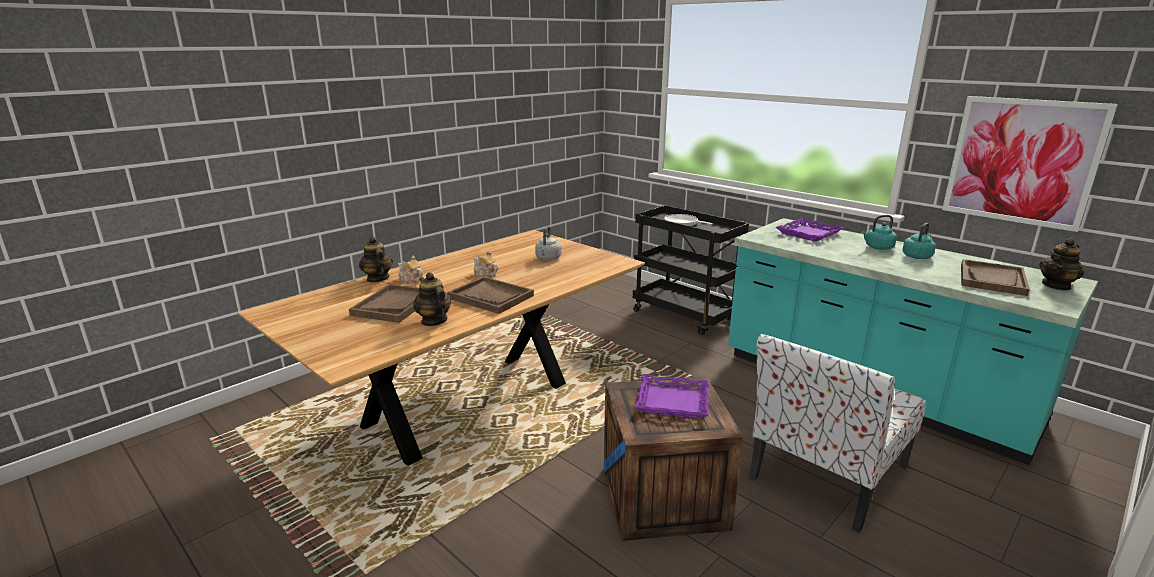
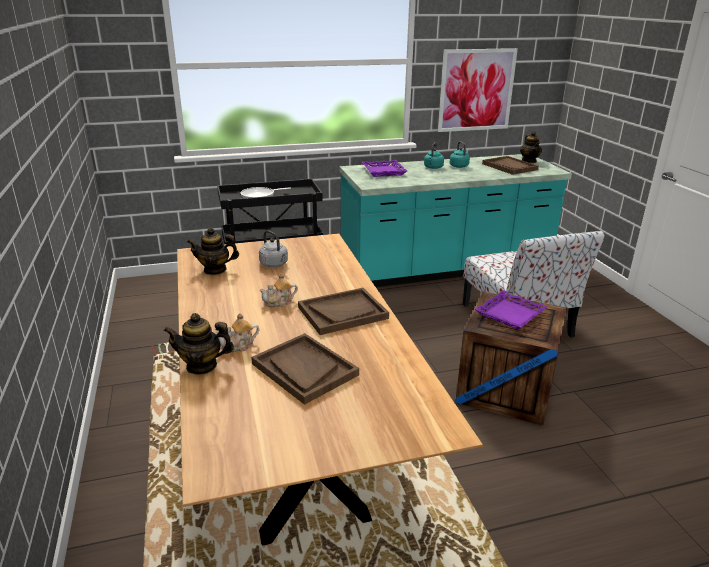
camera: 60 degrees left, 5 degrees up
teapot [413,272,452,326] -> teapot moved to [187,228,239,275]

